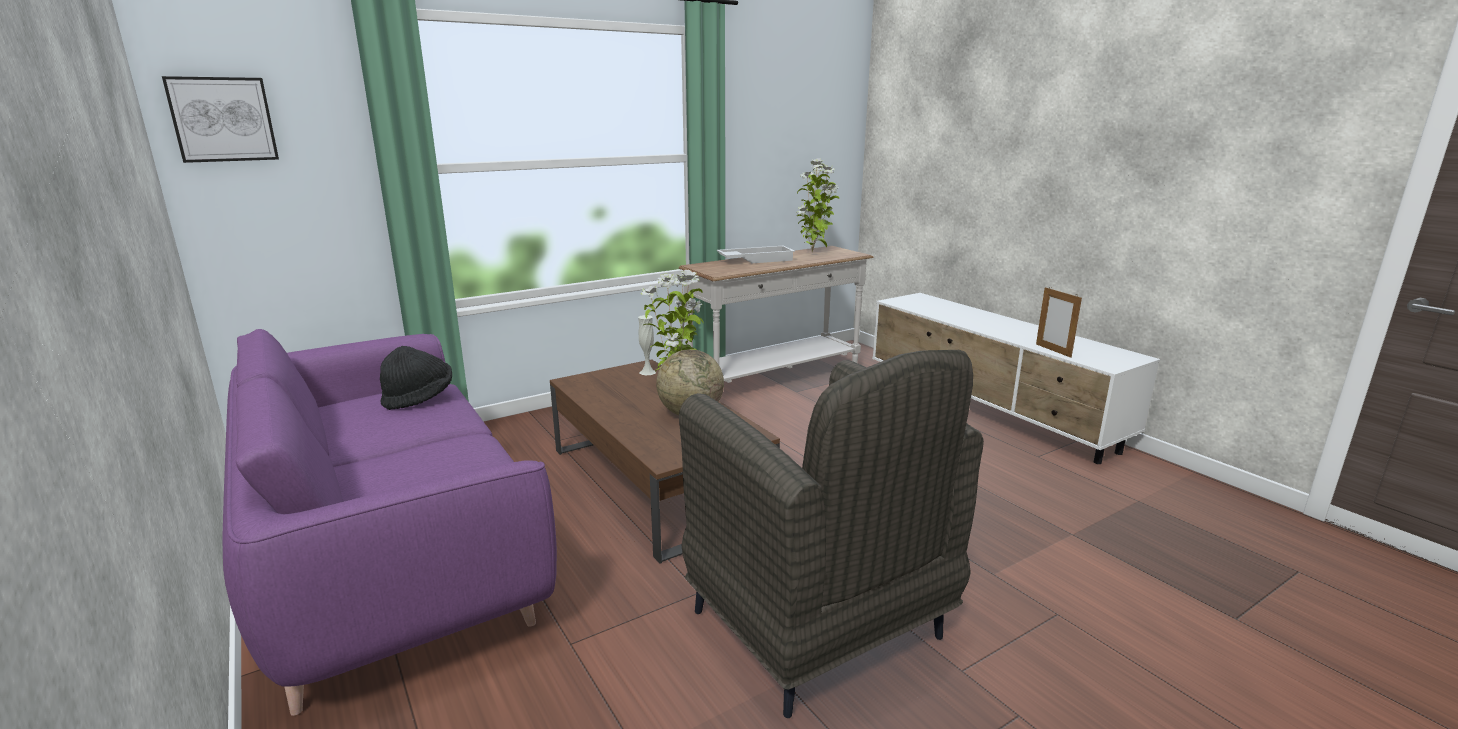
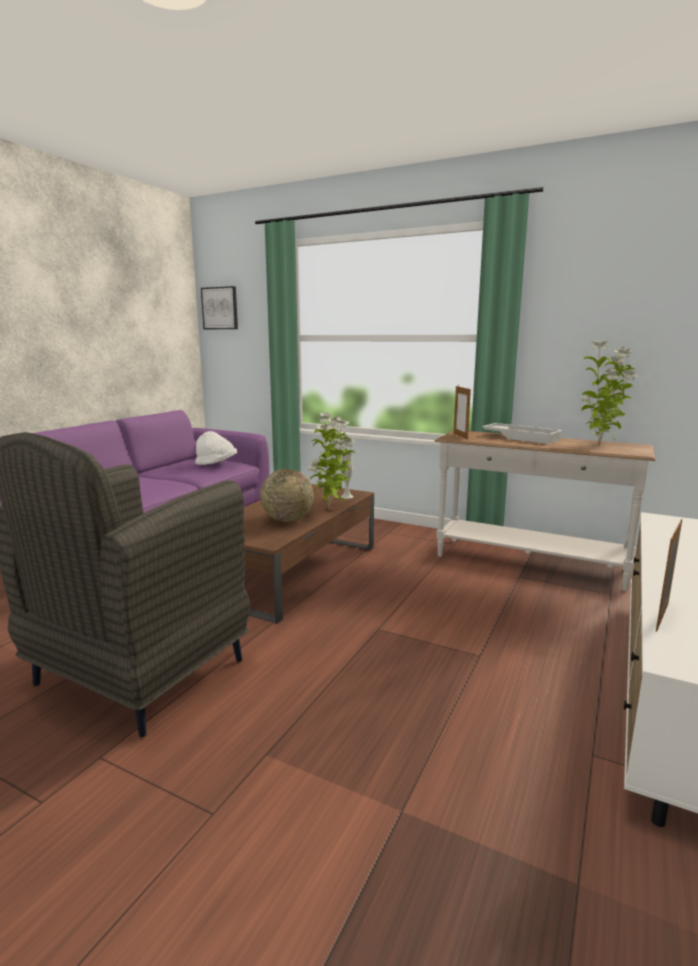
camera: 60 degrees right, 5 degrees down
black hat [380,346,452,410] -> white hat [195,431,237,465]
none -> picture frame [454,386,471,440]

